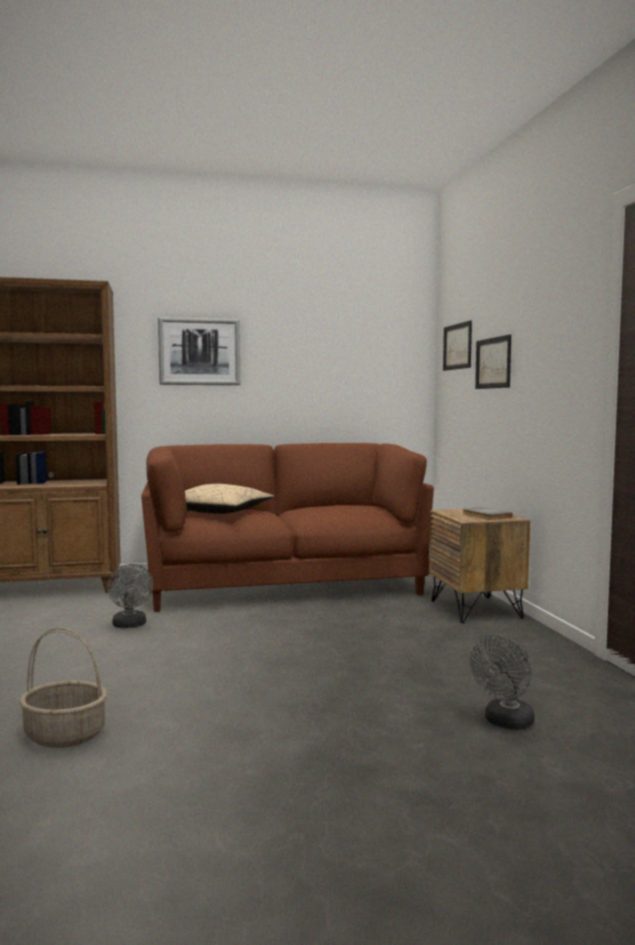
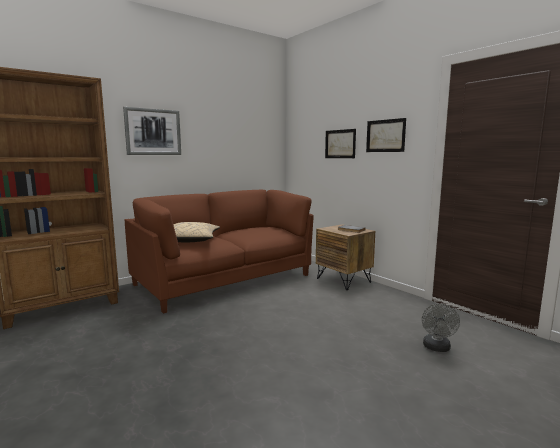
camera: 25 degrees left, 5 degrees up
basket [19,627,107,748] -> none
grey fan [107,564,153,628] -> none
picture [443,320,472,371] -> picture moved to [366,118,406,152]

